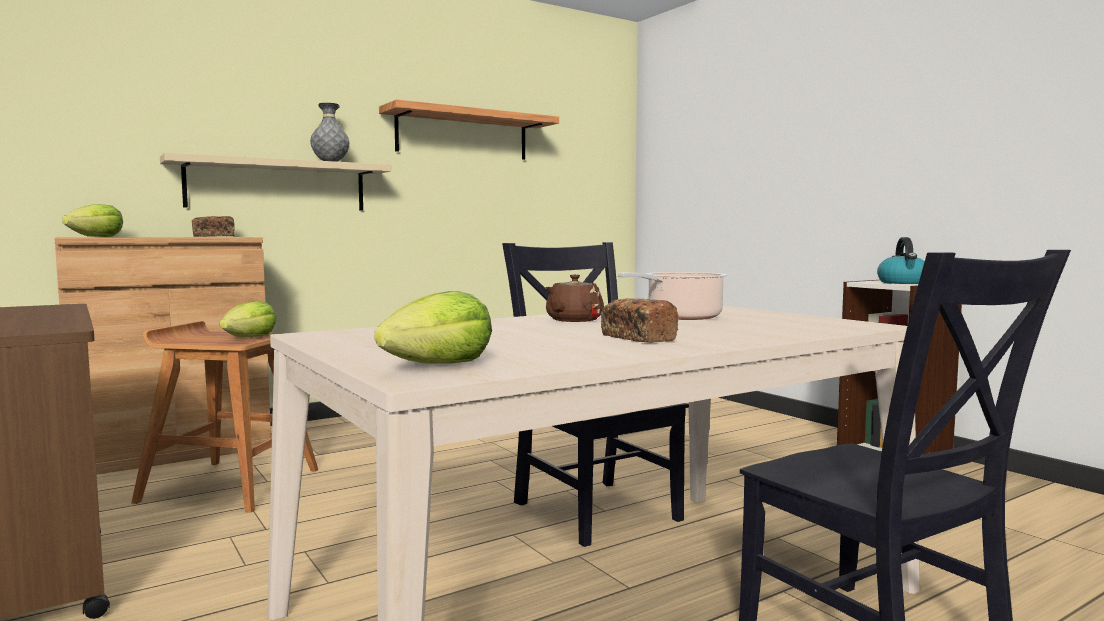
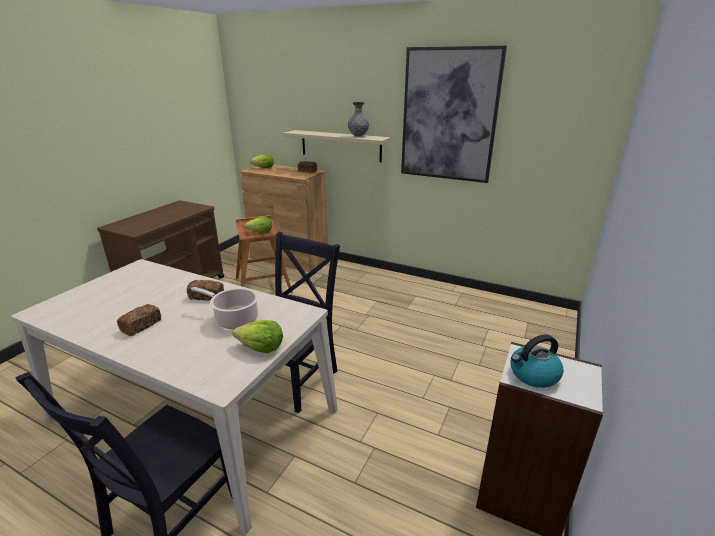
camera: 60 degrees right, 20 degrees up
lettuce [374,291,492,364] -> lettuce moved to [232,320,283,353]
shelf [379,99,559,160] -> picture [401,46,507,183]
brown teapot [545,274,604,322] -> bread [187,280,224,301]

